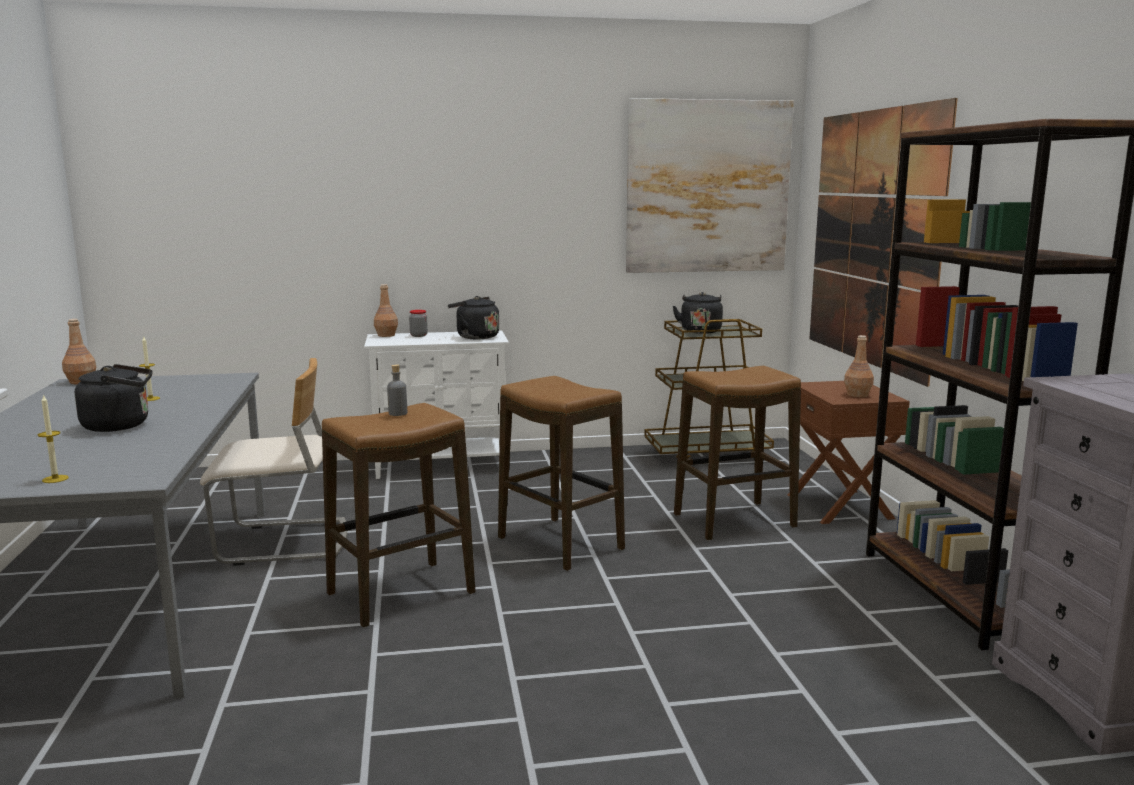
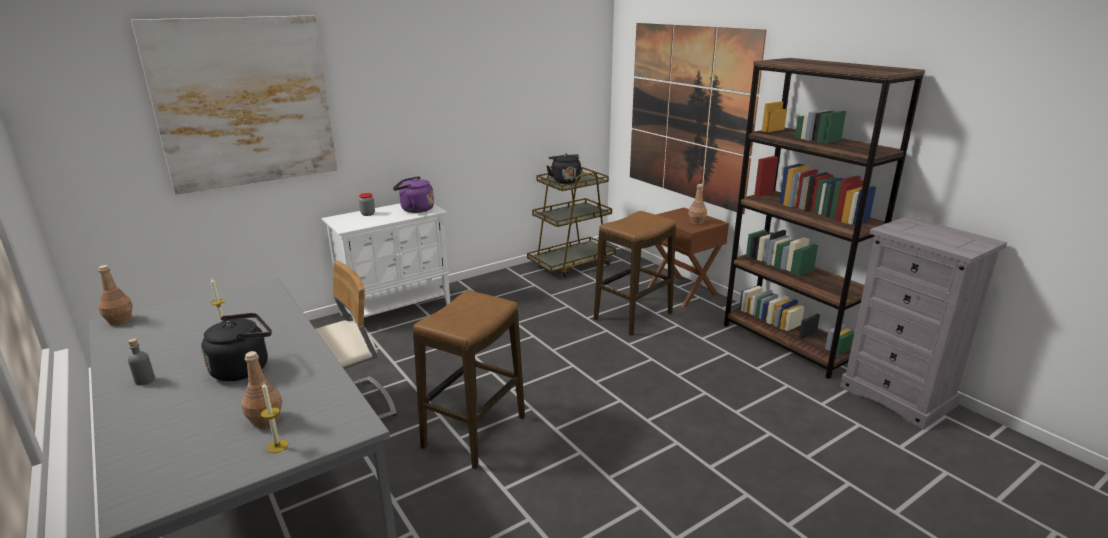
camera: 25 degrees left, 10 degrees up
brown bottle [374,284,398,337] -> brown bottle moved to [241,351,282,428]
grey bottle [387,364,407,416] -> grey bottle moved to [128,338,155,386]
black kettle [448,296,499,339] -> purple kettle [393,176,434,213]
stool [498,376,625,571] -> none
picture [626,98,794,273] -> picture moved to [131,15,337,195]

